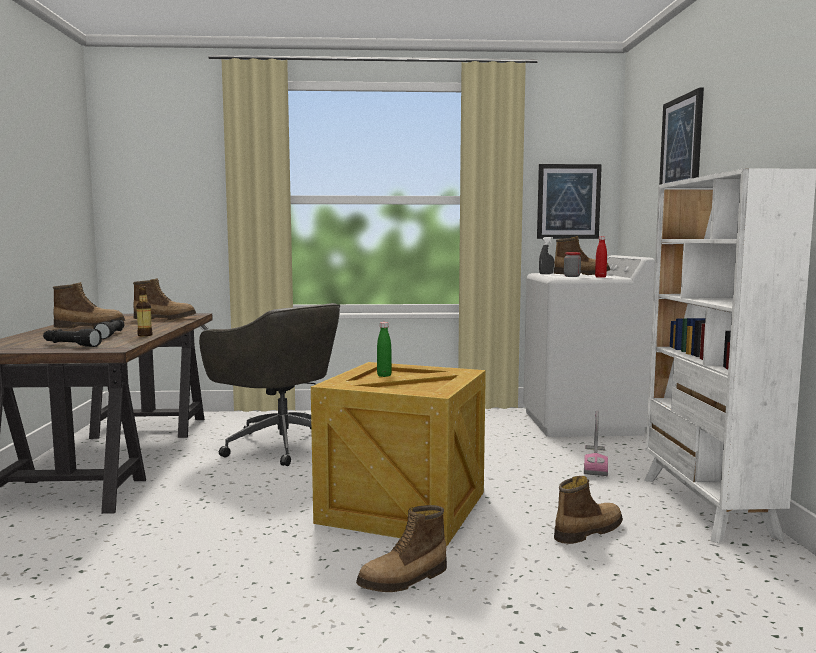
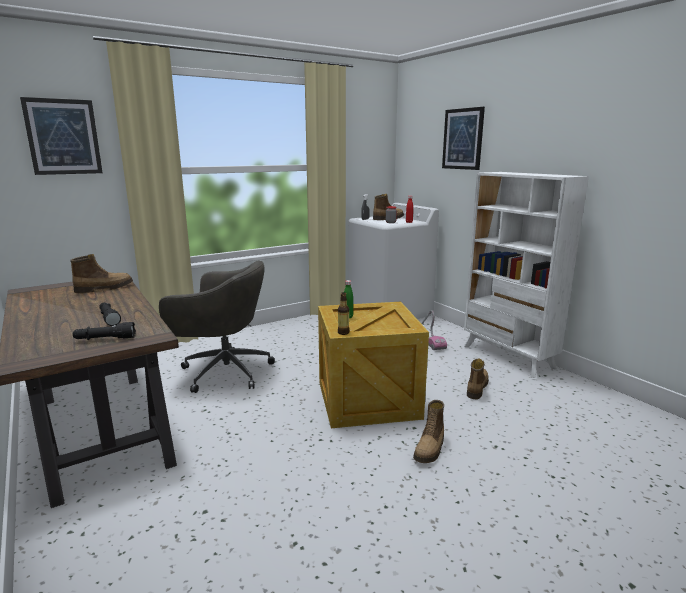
camera: 30 degrees left, 10 degrees up
boot [53,282,125,328] -> none
bottle [136,286,153,336] -> bottle moved to [338,292,349,335]
picture [537,164,602,239] -> picture moved to [20,97,103,175]

